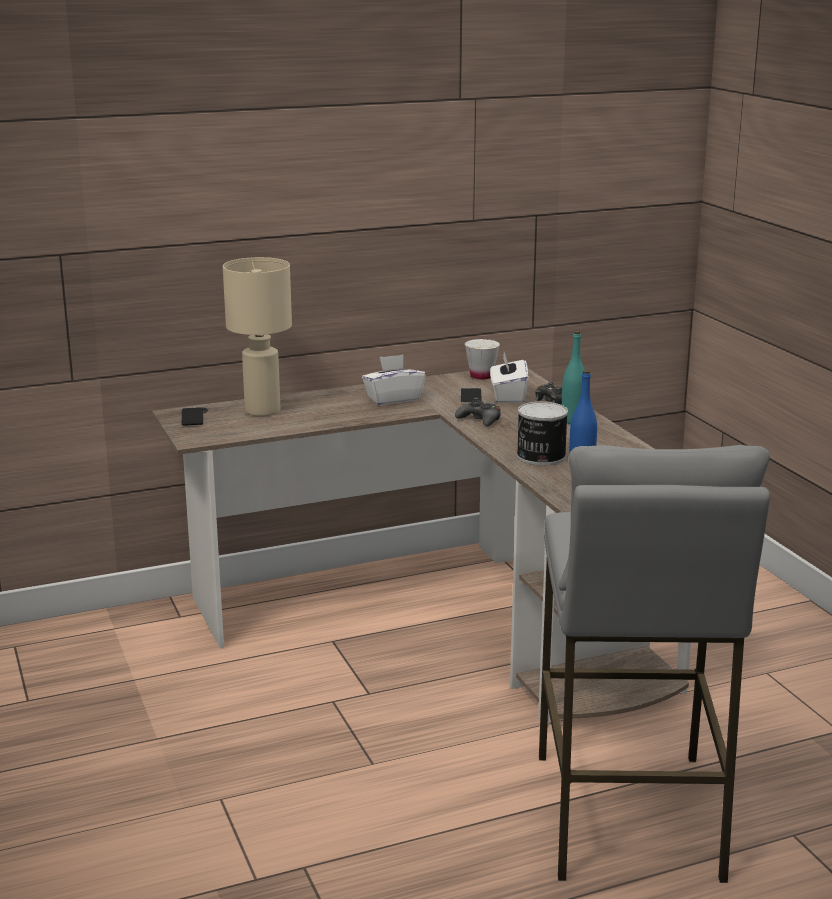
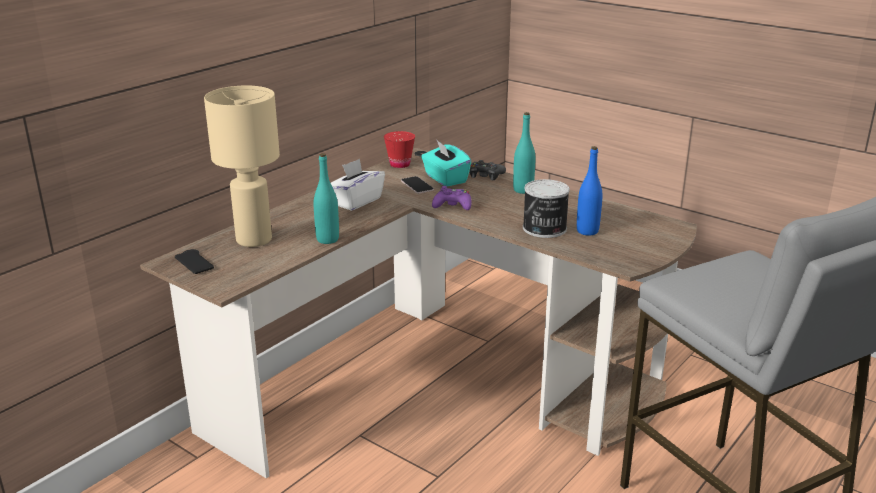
camera: 30 degrees left, 5 degrees up
black game controller [455,397,501,426] -> purple game controller [432,186,472,210]
white cup [465,339,500,380] -> red cup [384,131,415,168]
white tissue box [490,352,529,403] -> turquoise tissue box [421,141,471,187]
none -> turquoise bottle [314,153,339,244]

